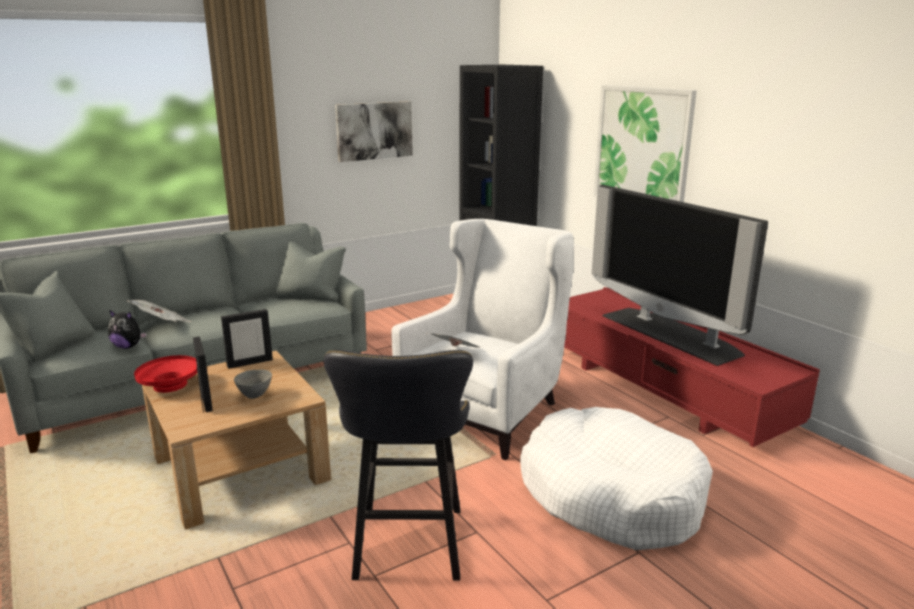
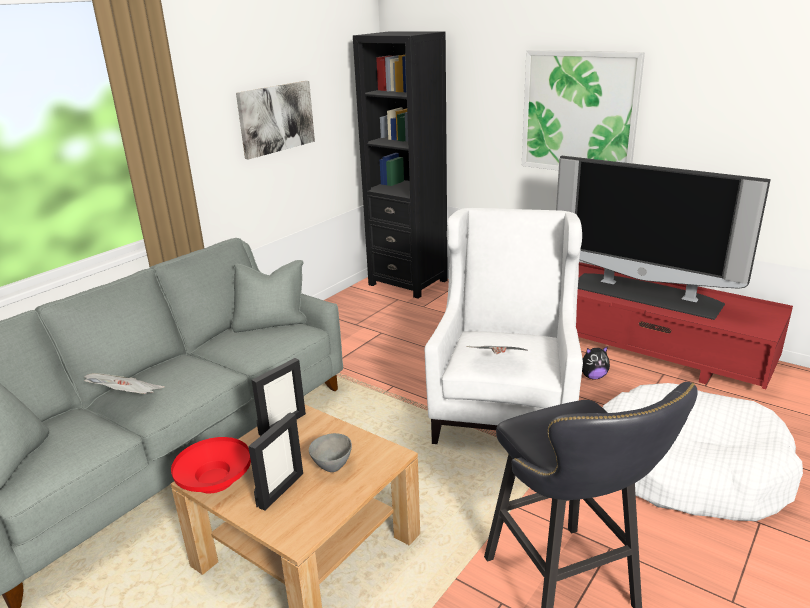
camera: 20 degrees left, 5 degrees up
plush toy [108,310,147,349] -> plush toy moved to [582,346,610,380]
picture frame [193,337,213,413] -> picture frame turned 75 degrees clockwise [248,412,303,511]

